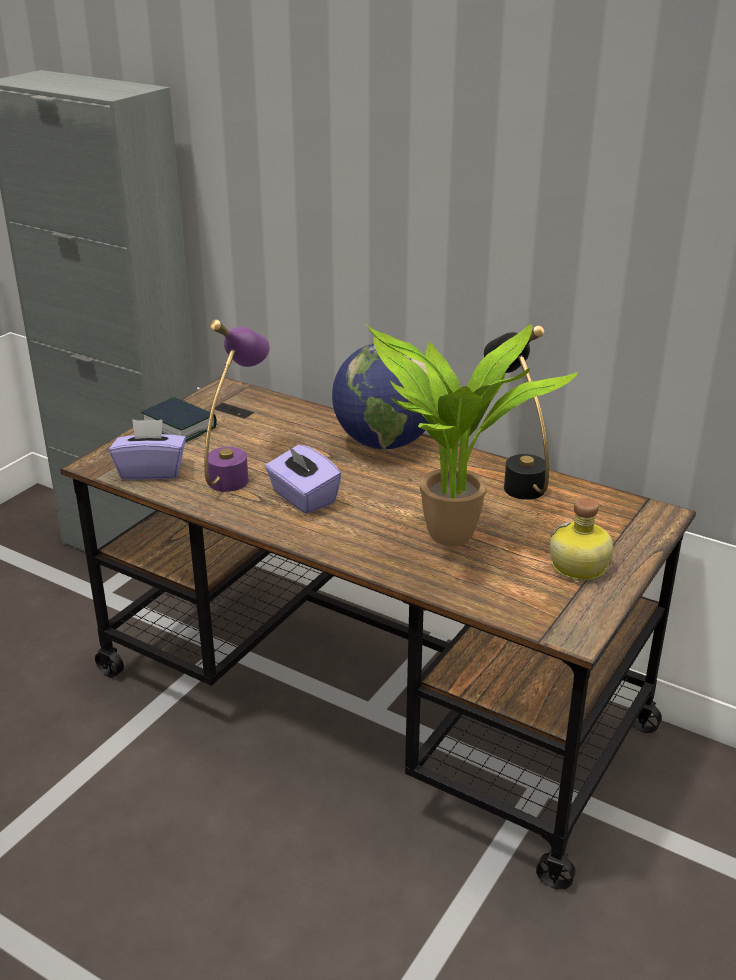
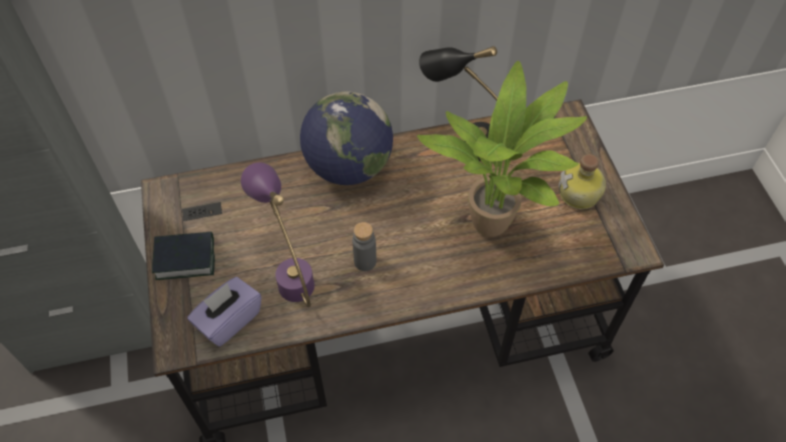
camera: 45 degrees left, 25 degrees up
purple tissue box [265,444,342,514] -> grey bottle [352,222,376,271]

